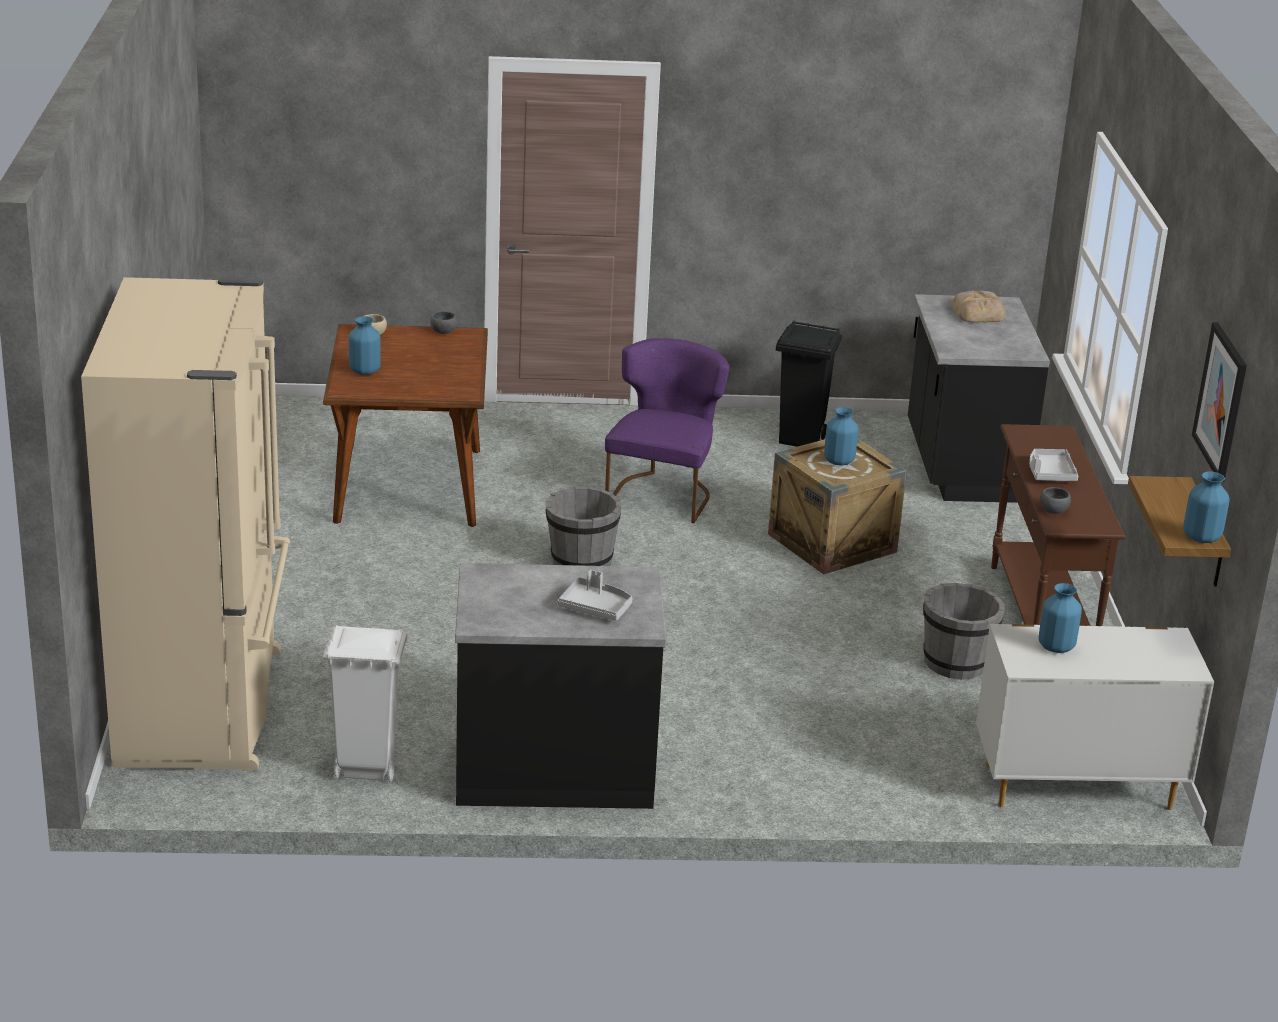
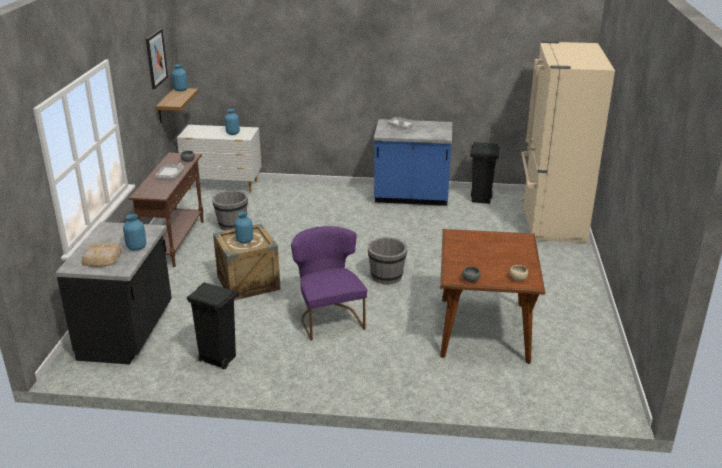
camera: 170 degrees left, 0 degrees up
white trash can [323,625,407,782] -> black trash can [470,142,500,204]
blue vase [349,316,381,375] -> blue vase moved to [123,214,146,251]
black counter [455,563,666,809] -> blue counter [374,119,452,206]
purple chair [605,338,730,523] -> purple chair turned 135 degrees clockwise [291,226,367,341]

